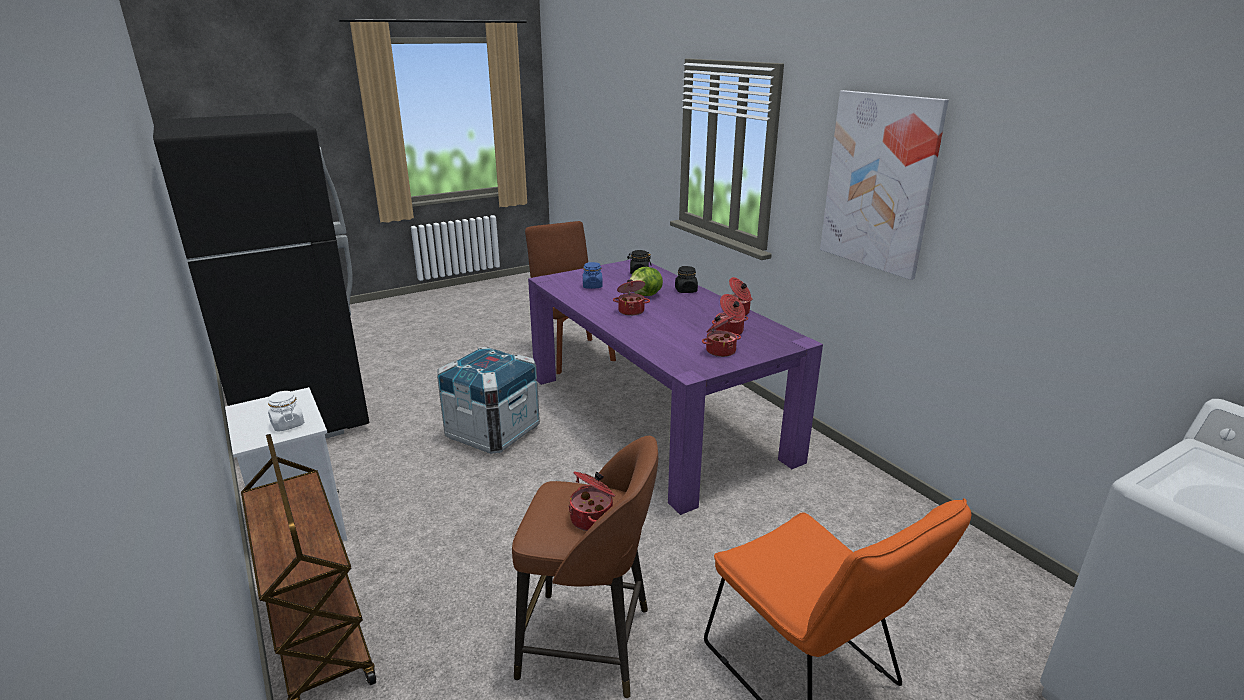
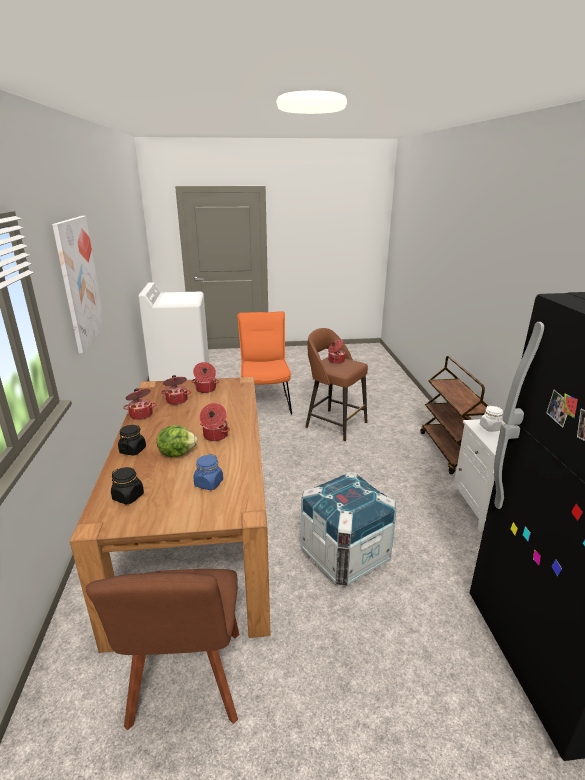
camera: 155 degrees left, 0 degrees up
purple dining table [528,259,823,515] -> brown dining table [70,377,270,653]

